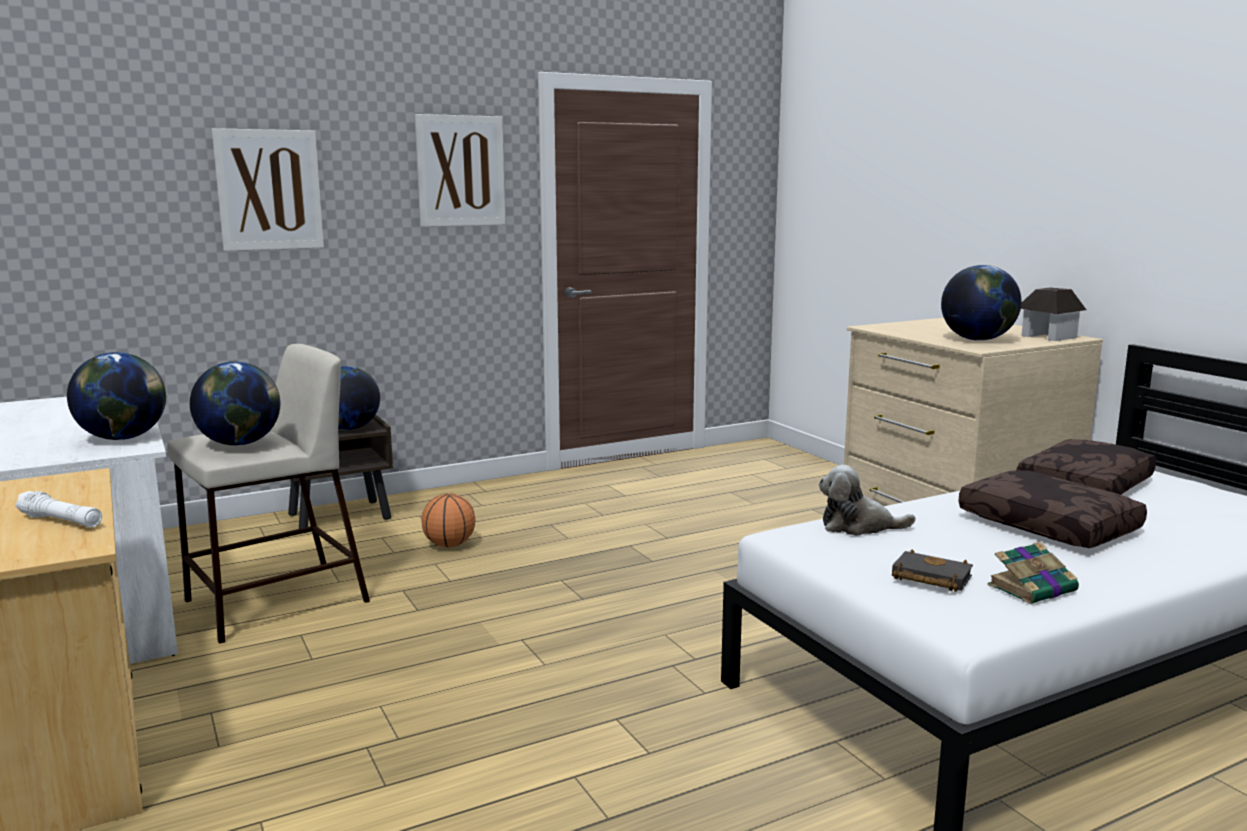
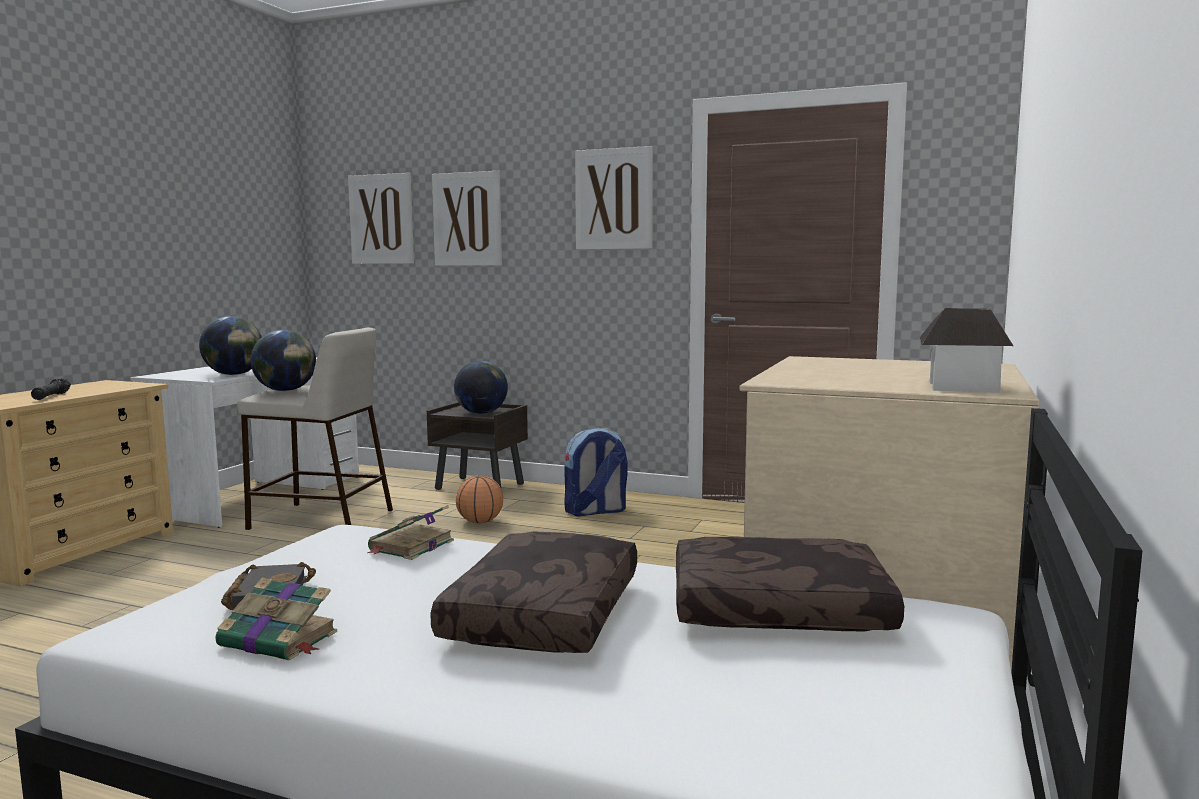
camera: 50 degrees right, 5 degrees down
white flashlight [15,491,102,528] -> black flashlight [31,379,71,400]
plush toy [819,465,915,536] -> book [367,505,454,560]
globe [941,265,1022,341] -> none
none -> picture [348,173,414,264]
none -> backpack [564,428,628,516]

